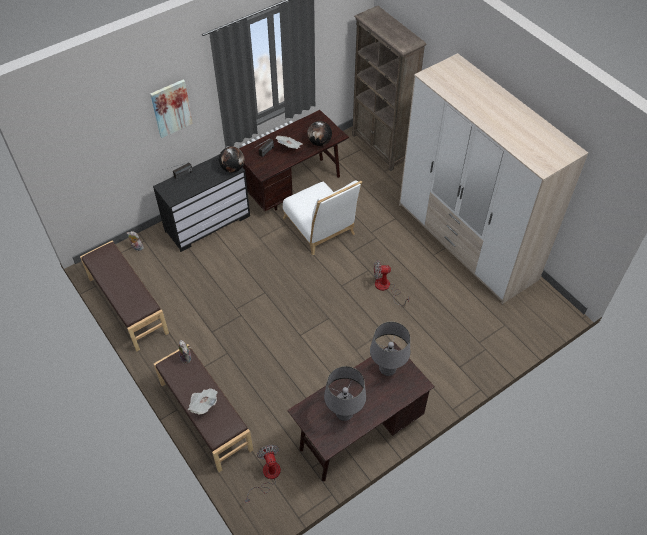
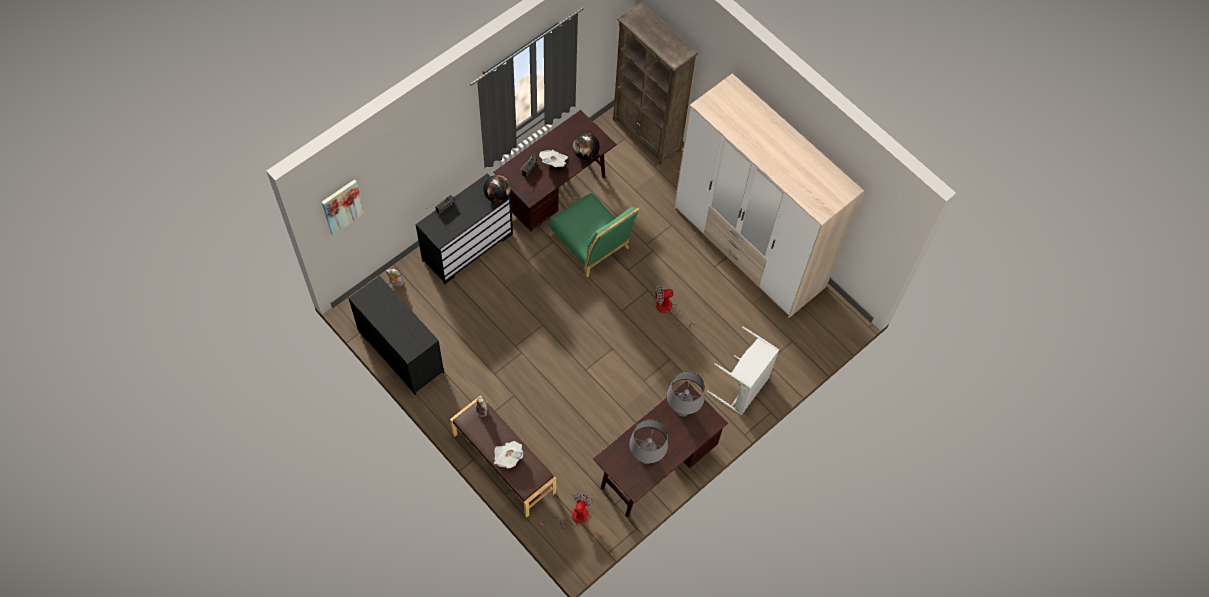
camera: 10 degrees left, 10 degrees up
brown bench [80,241,169,351] -> black dresser [348,276,444,395]
picture [150,79,193,138] -> picture moved to [322,179,365,235]
fan [245,445,281,503] -> fan turned 45 degrees clockwise [540,493,594,529]
white chair [283,180,362,255] -> green chair [549,193,640,277]
none -> grey laundry basket [707,327,779,415]

